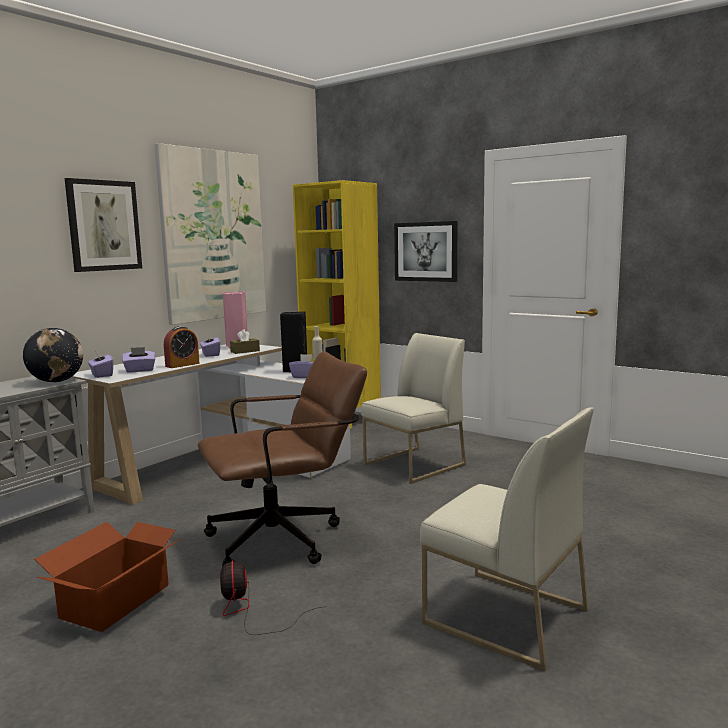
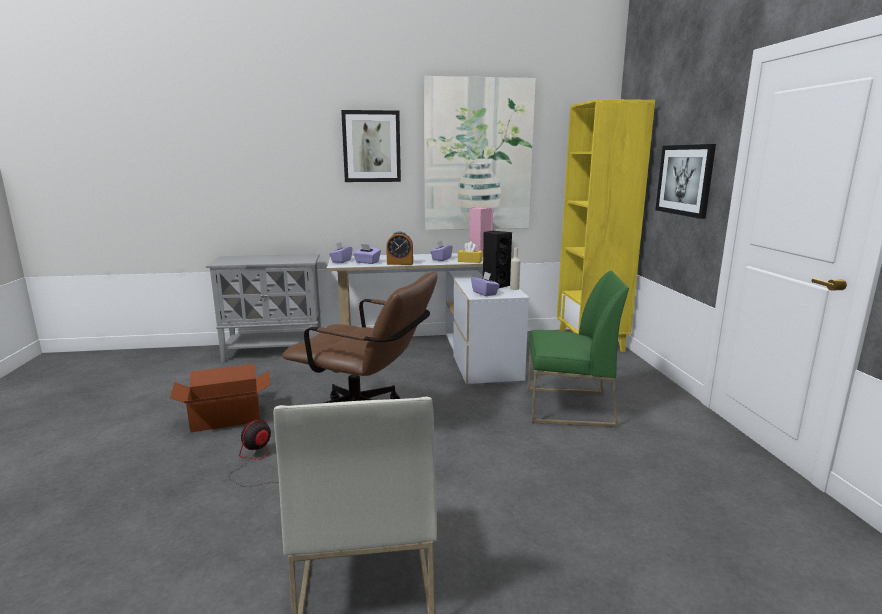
camera: 45 degrees right, 5 degrees up
globe [23,328,83,382] -> none
brown tissue box [230,329,260,354] -> yellow tissue box [458,241,483,263]
white chair [361,333,466,484] -> green chair [528,271,629,427]

